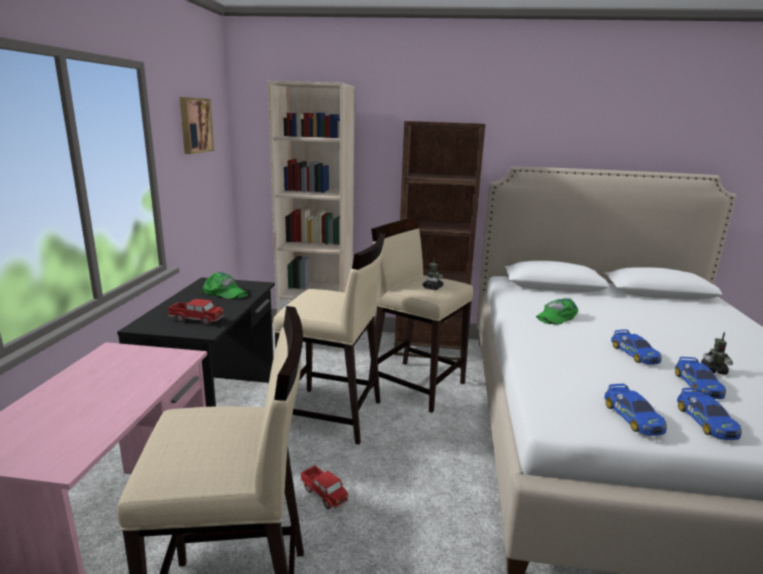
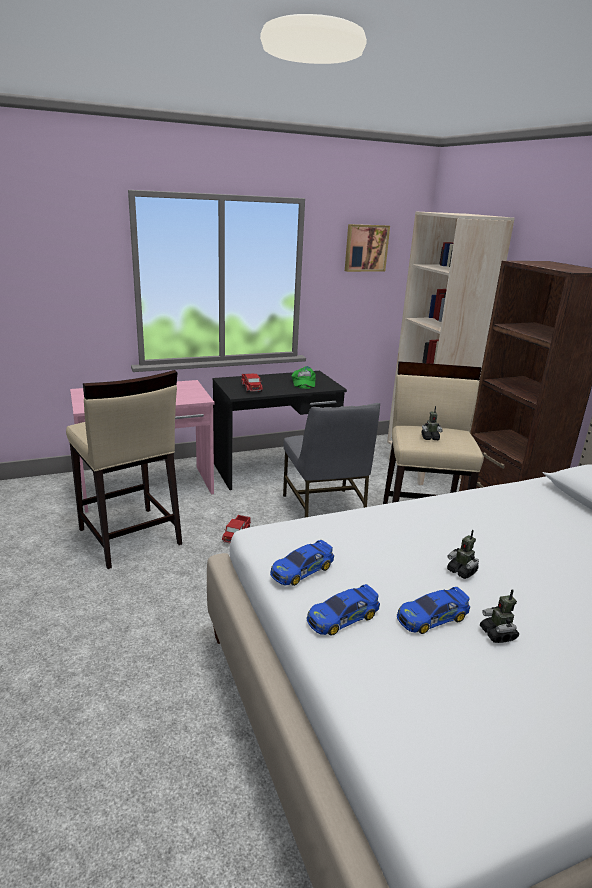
camera: 60 degrees right, 5 degrees up
beige stool [273,233,385,445] -> grey chair [283,403,380,517]
green cap [536,298,578,325] -> none
toy car [611,329,661,365] -> toy robot [447,530,479,579]

